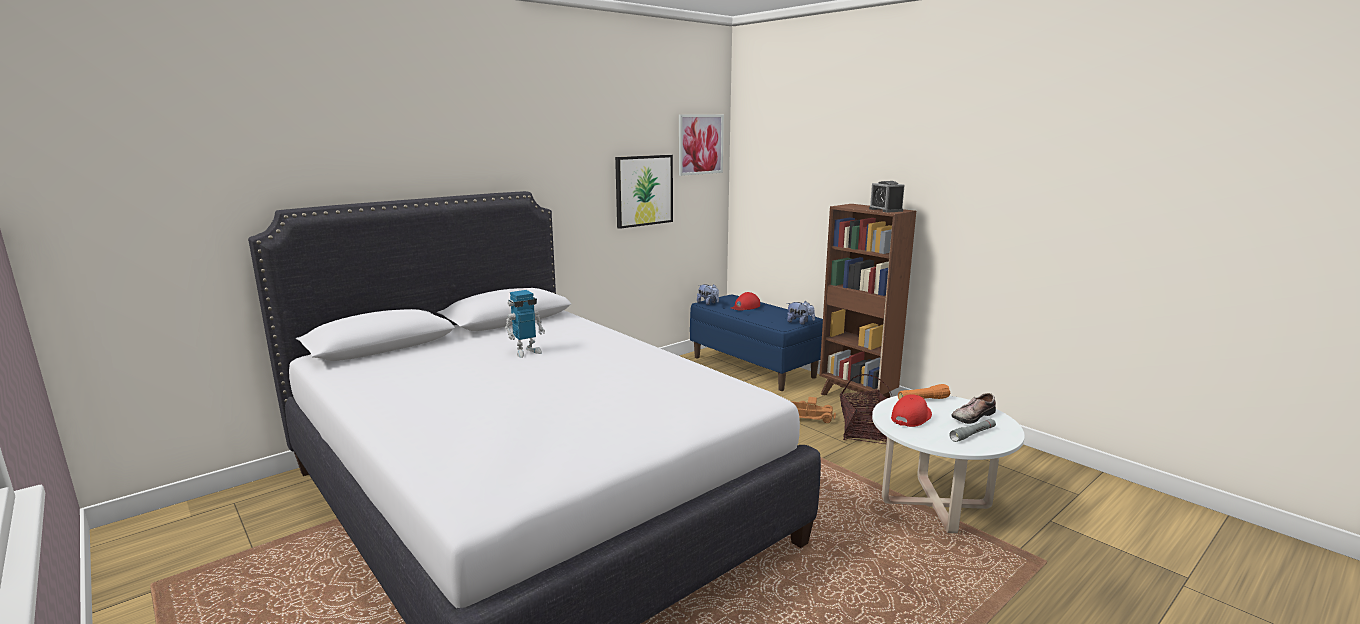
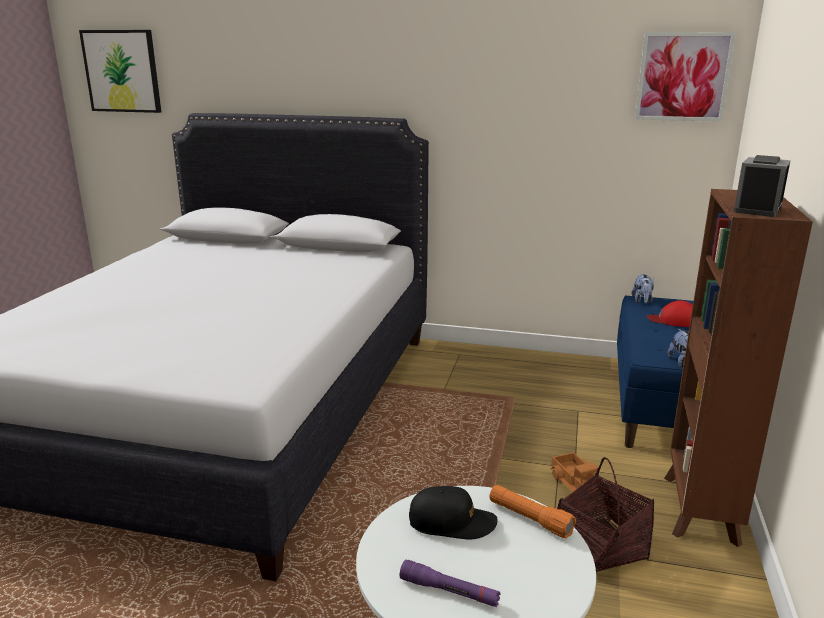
camera: 55 degrees right, 5 degrees up
toy robot [505,290,545,358] -> none
picture [615,155,673,229] -> picture moved to [79,30,161,113]
red cap [891,394,932,427] -> black cap [409,486,498,539]
grey flashlight [949,419,996,442] -> purple flashlight [400,560,501,607]
shoe [951,393,996,424] -> none

